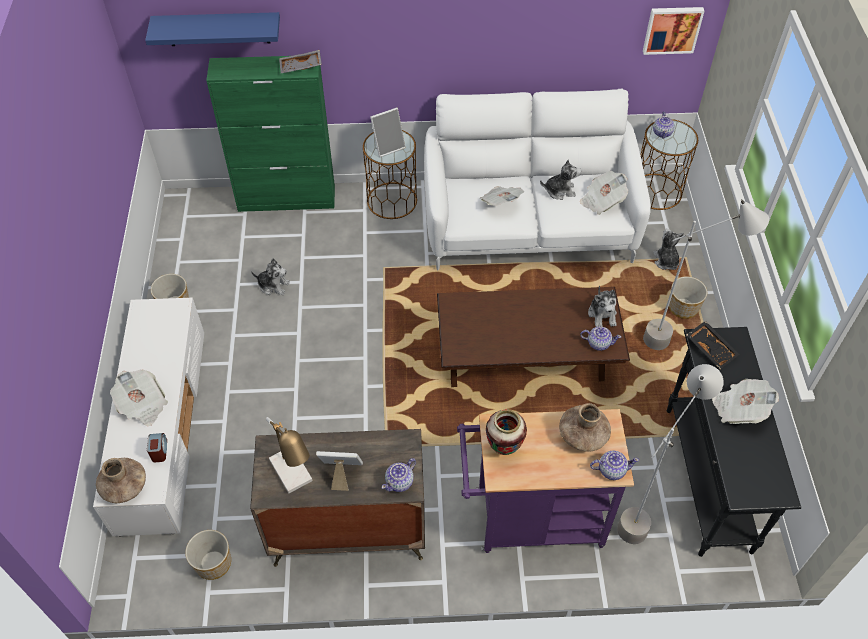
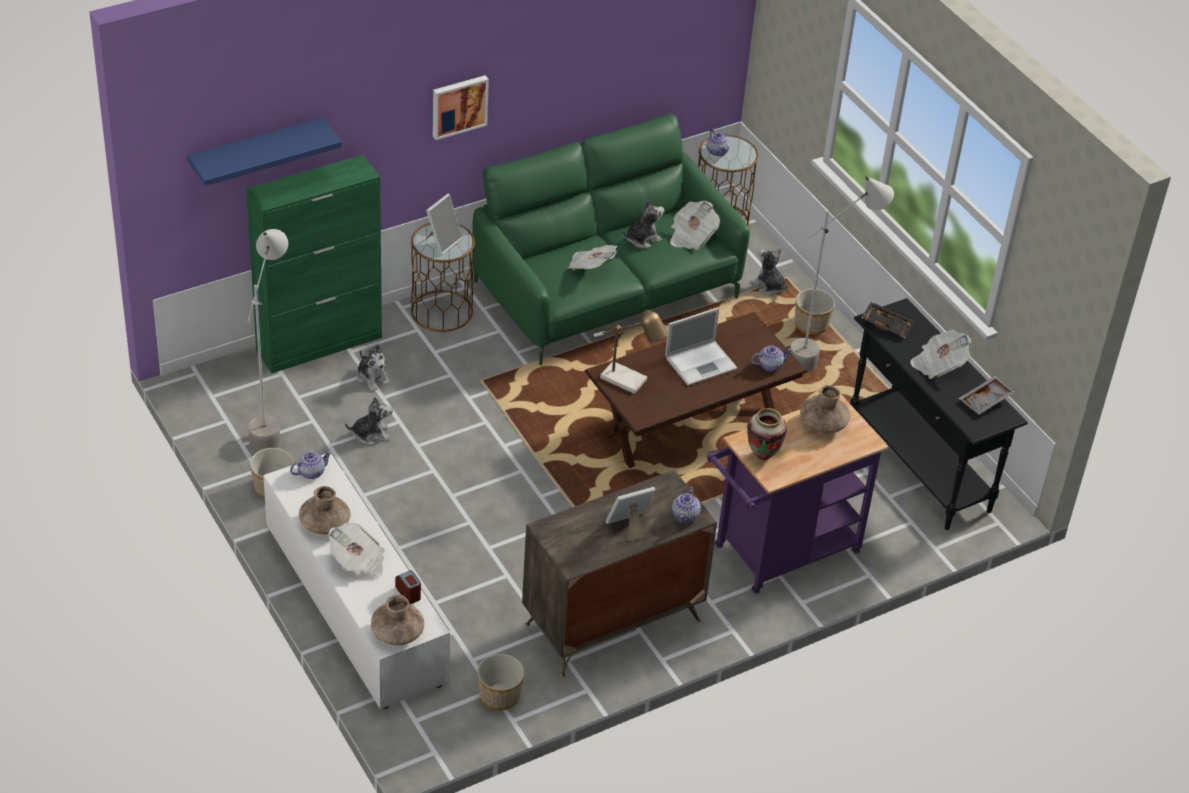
camera: 30 degrees left, 10 degrees down
table lamp [266,417,313,493] -> table lamp moved to [594,309,668,394]
grey tray [279,50,322,73] -> grey tray moved to [959,376,1015,414]
white sofa [424,89,651,270] -> green sofa [472,114,750,365]
plush toy [588,285,617,327] -> plush toy moved to [357,344,391,392]
teapot [590,450,639,480] -> teapot moved to [290,451,332,479]
grey floor lamp [617,364,724,544] -> grey floor lamp moved to [247,229,288,451]
picture [643,7,704,55] -> picture moved to [433,75,489,140]
none -> brown vase [299,486,350,534]
none -> laptop [665,308,737,386]

